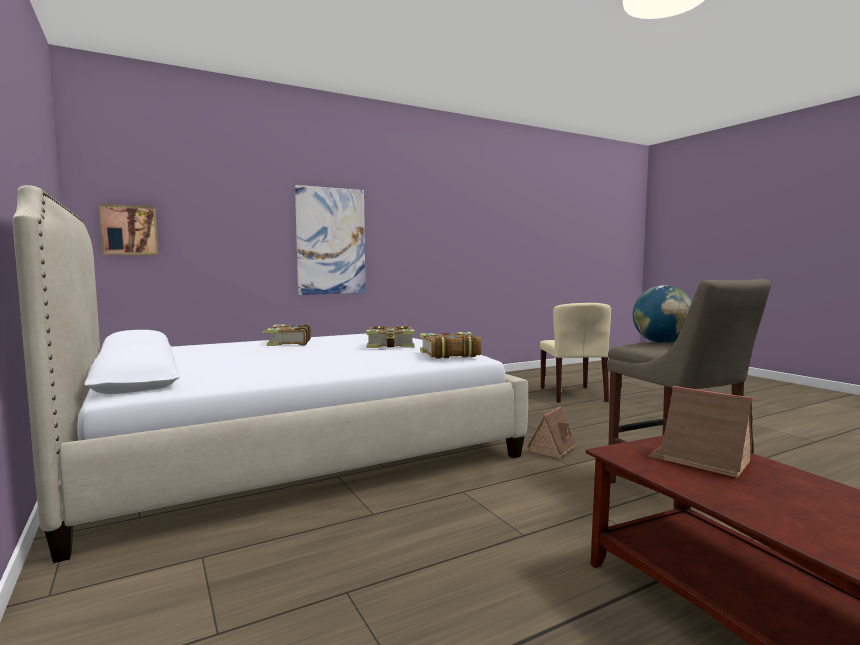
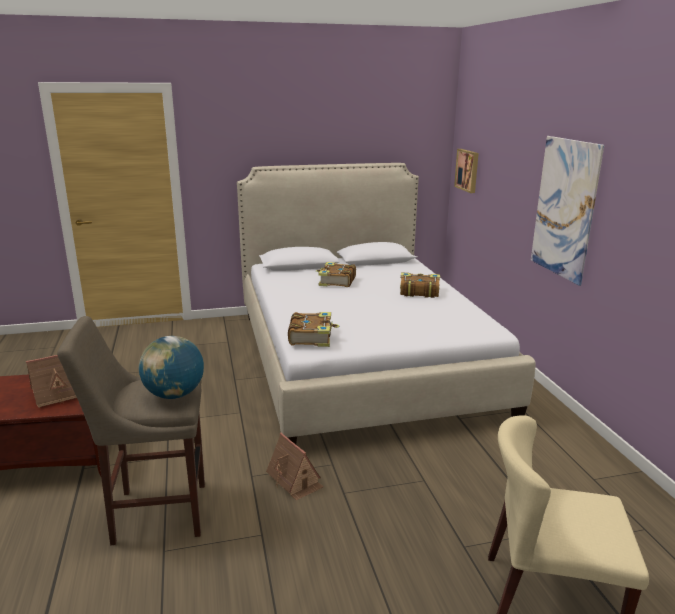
camera: 105 degrees right, 15 degrees up
book [366,326,415,348] -> book moved to [316,262,356,287]

